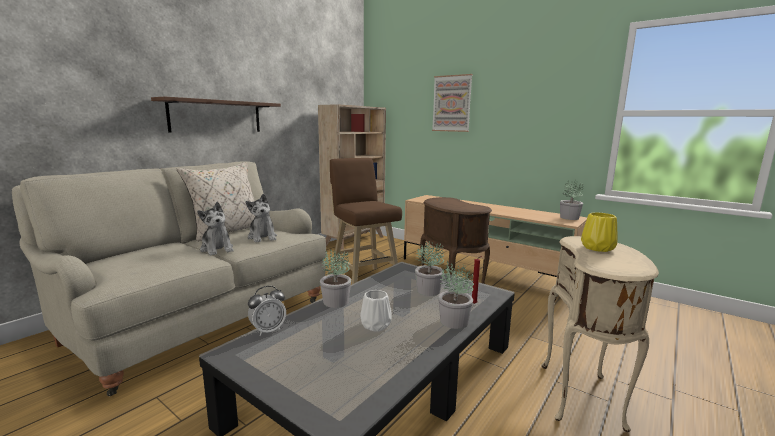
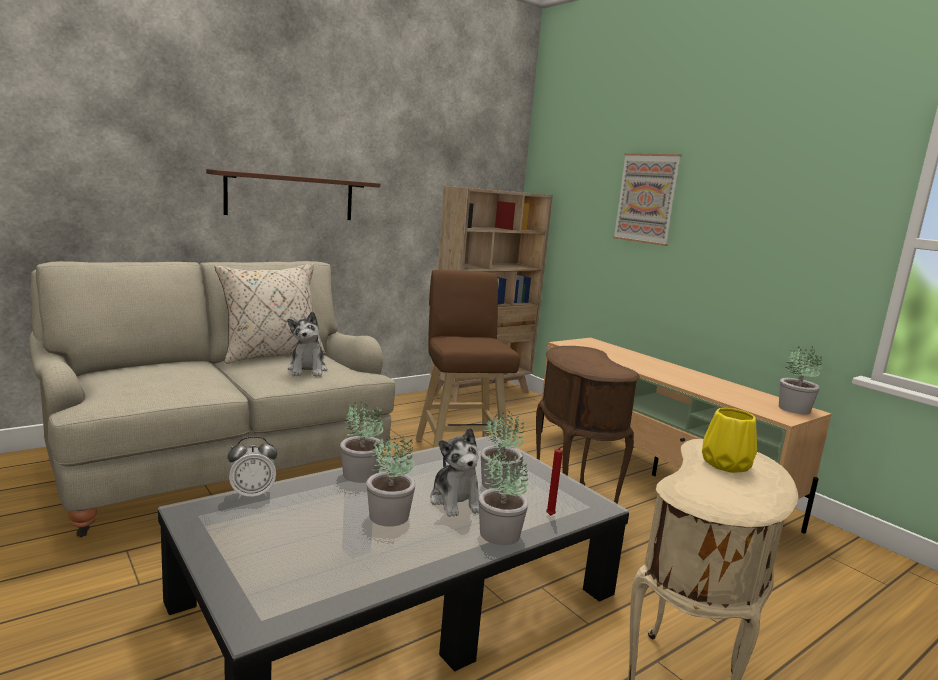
camera: 15 degrees right, 0 degrees up
plush toy [197,202,234,255] -> plush toy moved to [430,427,479,517]
white vase [360,290,391,332] -> potted plant [366,436,416,527]

